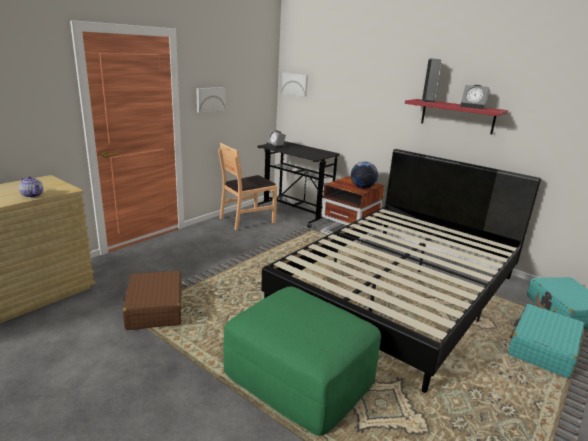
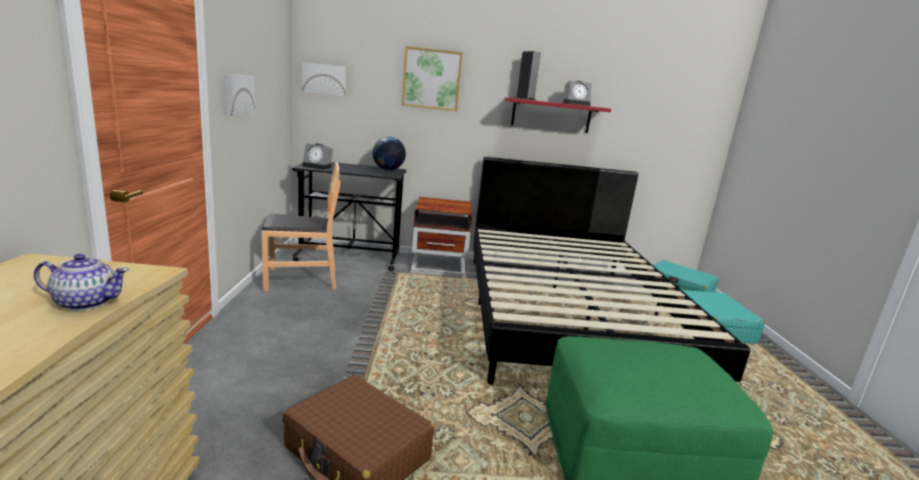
camera: 40 degrees left, 5 degrees down
brown chair [218,142,277,230] -> brown chair turned 120 degrees counterclockwise [262,162,340,291]
globe [351,161,378,189] -> globe moved to [372,137,406,170]
none -> picture [402,46,463,111]

